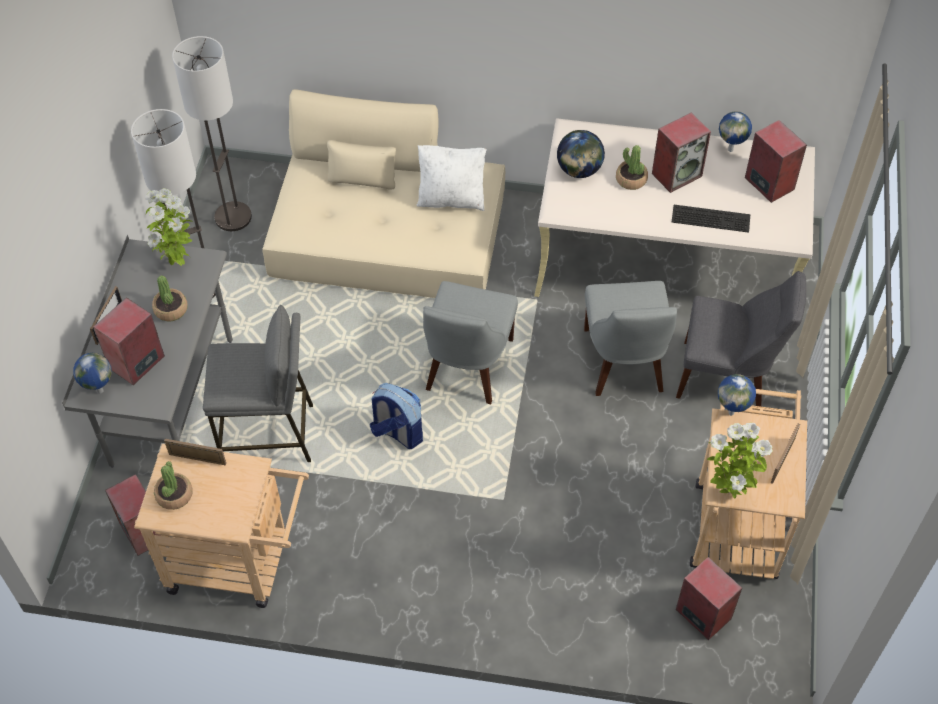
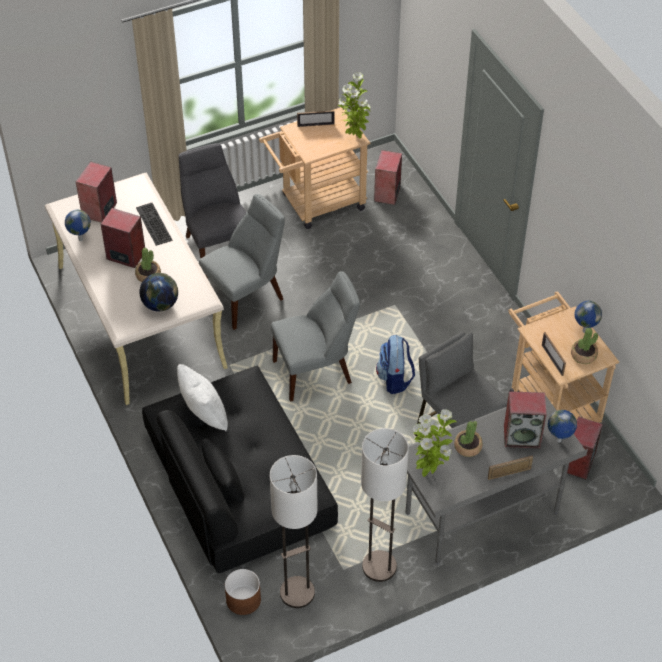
camera: 125 degrees left, 5 degrees down
beige sofa [263,89,505,298] -> black sofa [142,365,338,573]
globe [718,374,756,416] -> globe moved to [575,301,602,333]
none -> brown planter [225,569,261,615]

